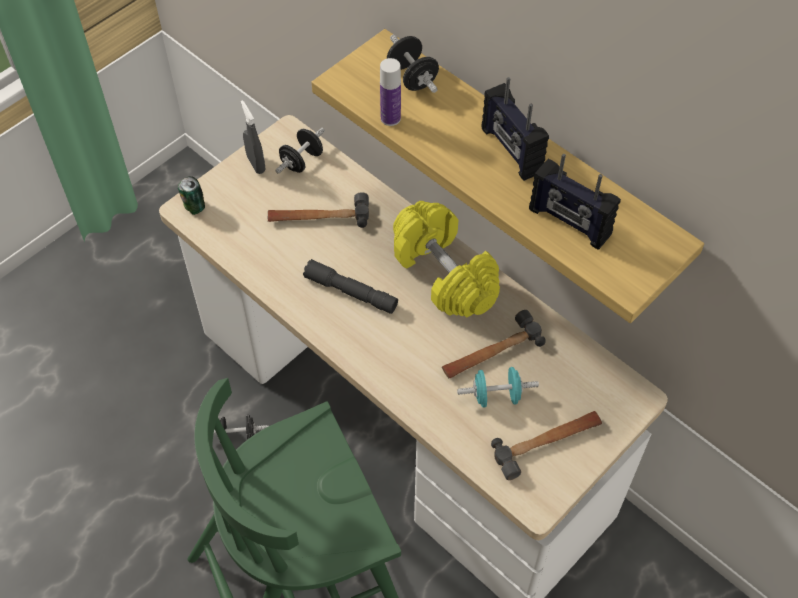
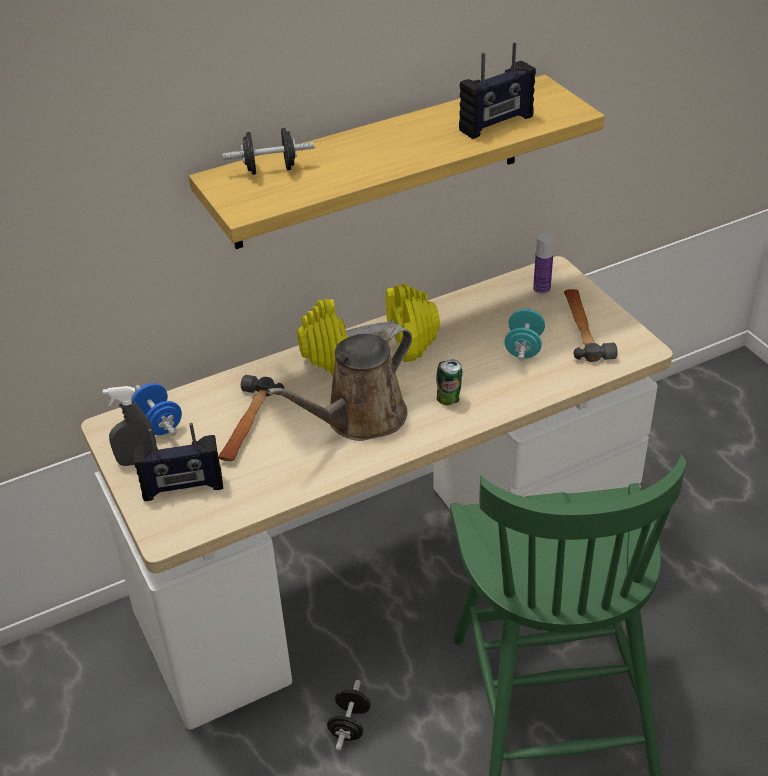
camera: 70 degrees left, 15 degrees down
can [178,176,205,215] -> can moved to [436,359,462,405]
black dumbbell [275,128,325,174] -> blue dumbbell [131,383,182,436]
grey flashlight [303,259,398,314] -> brown watering can [267,324,412,441]
bottle [380,58,401,126] -> bottle moved to [533,233,554,294]
hammer [442,310,546,378] -> none
radio [482,77,549,181] -> radio moved to [134,423,223,501]

